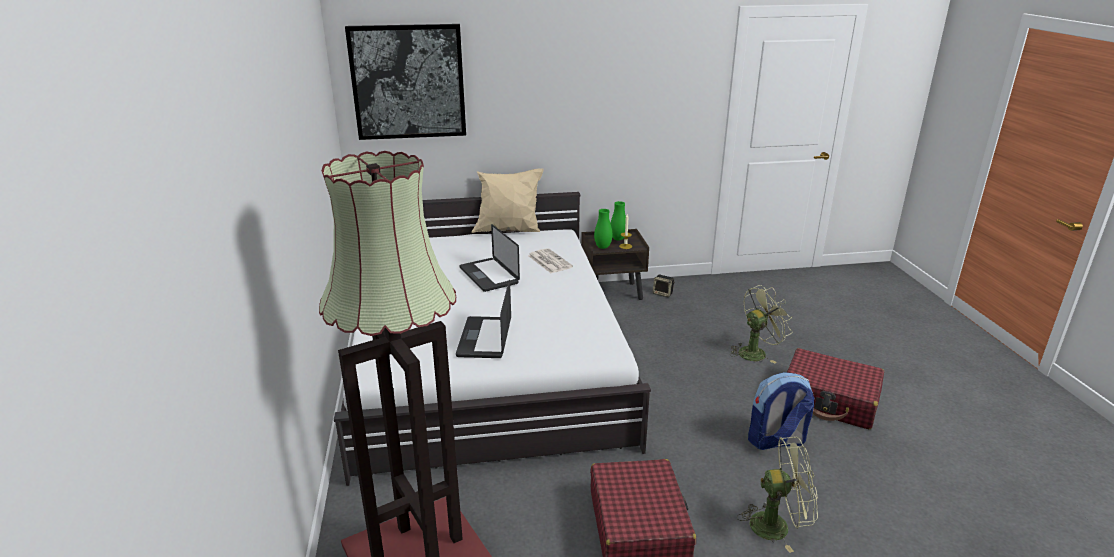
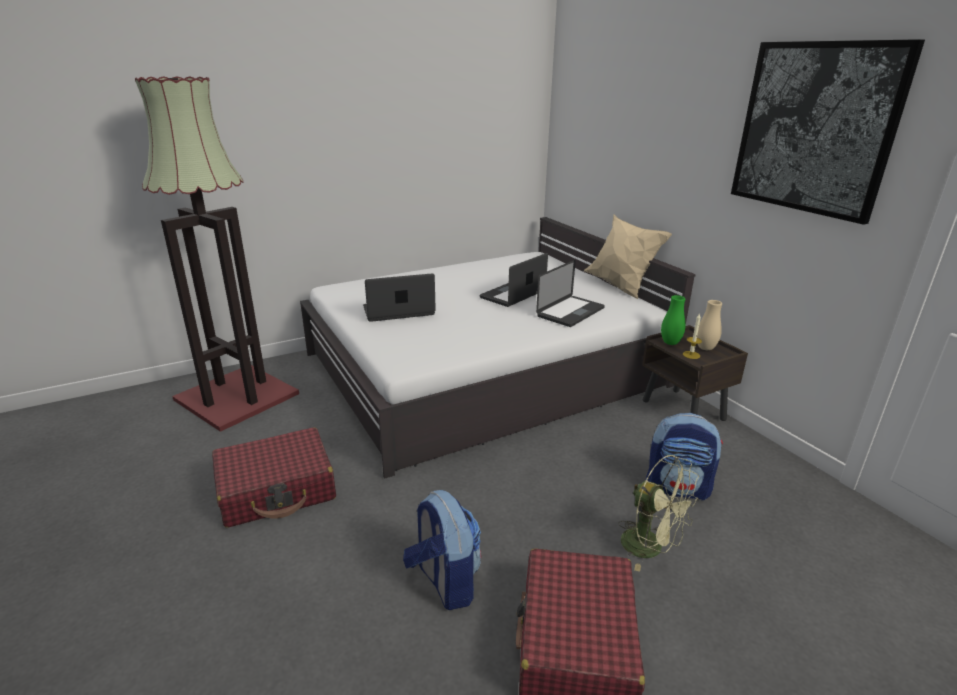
camera: 70 degrees right, 0 degrees up
picture [345,24,466,140] -> picture moved to [731,39,925,225]
newspaper [528,248,573,273] -> laptop [536,260,605,327]
green vase [610,201,626,241] -> beige vase [697,300,722,350]
speaker [653,275,675,297] -> none
green fan [737,437,818,553] -> none
none -> backpack [646,413,723,500]

